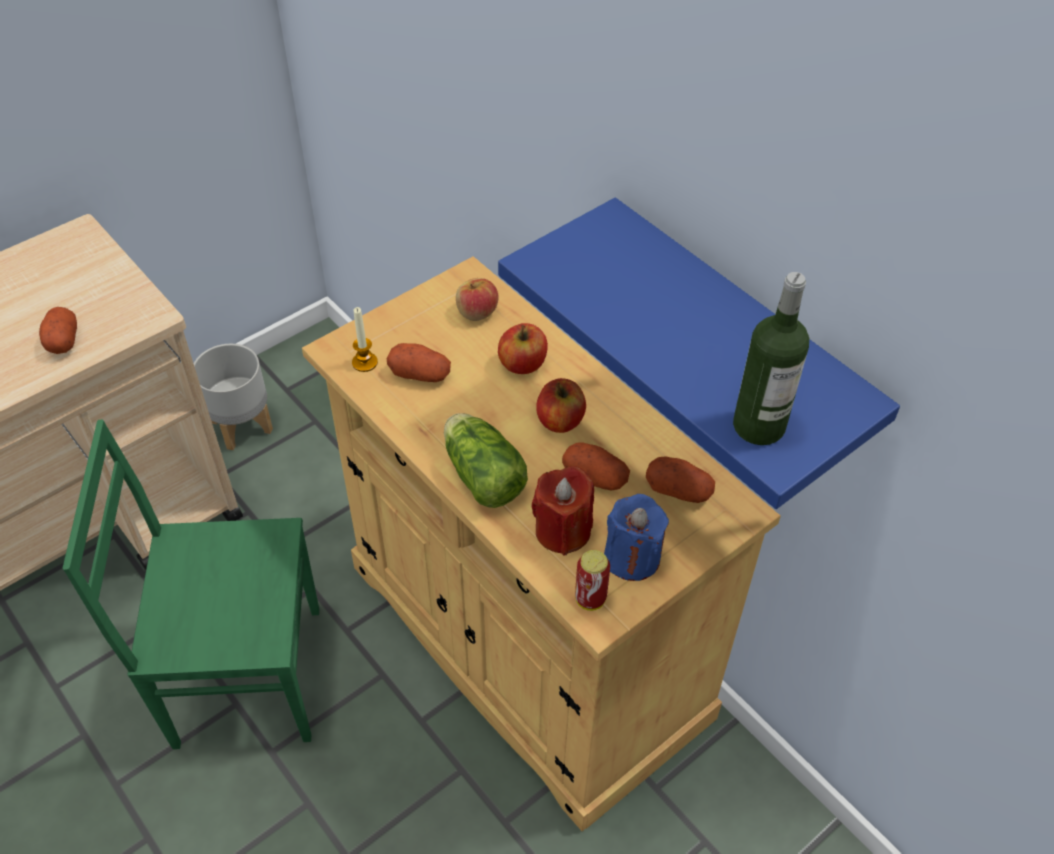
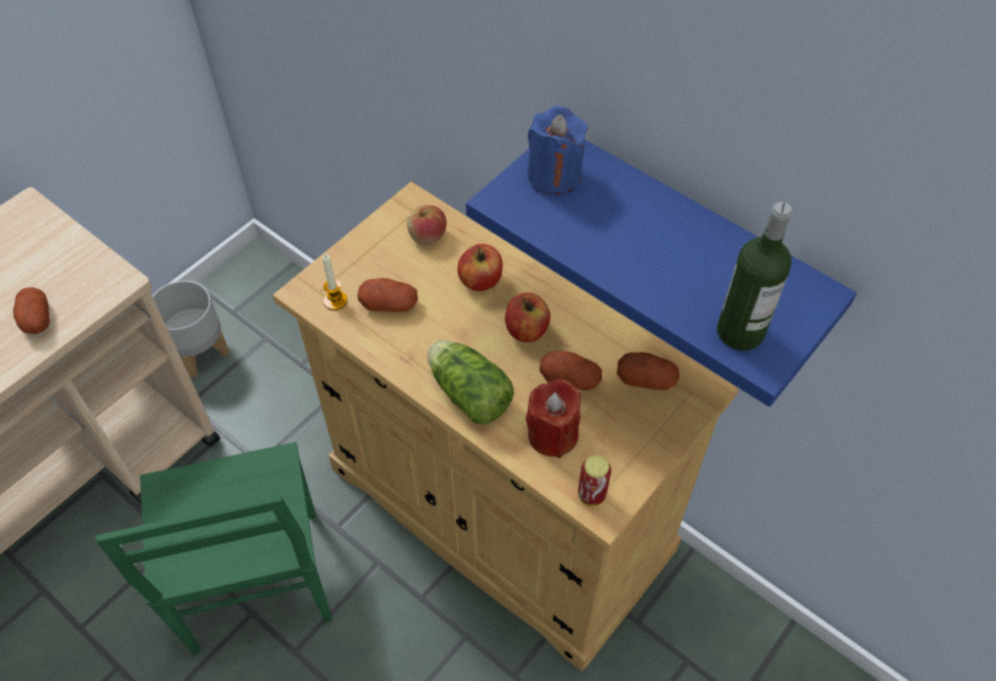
camera: 10 degrees left, 5 degrees up
green chair [63,419,319,749] -> green chair turned 90 degrees counterclockwise [95,442,333,654]
blue candle [604,494,669,581] -> blue candle moved to [527,106,588,195]

